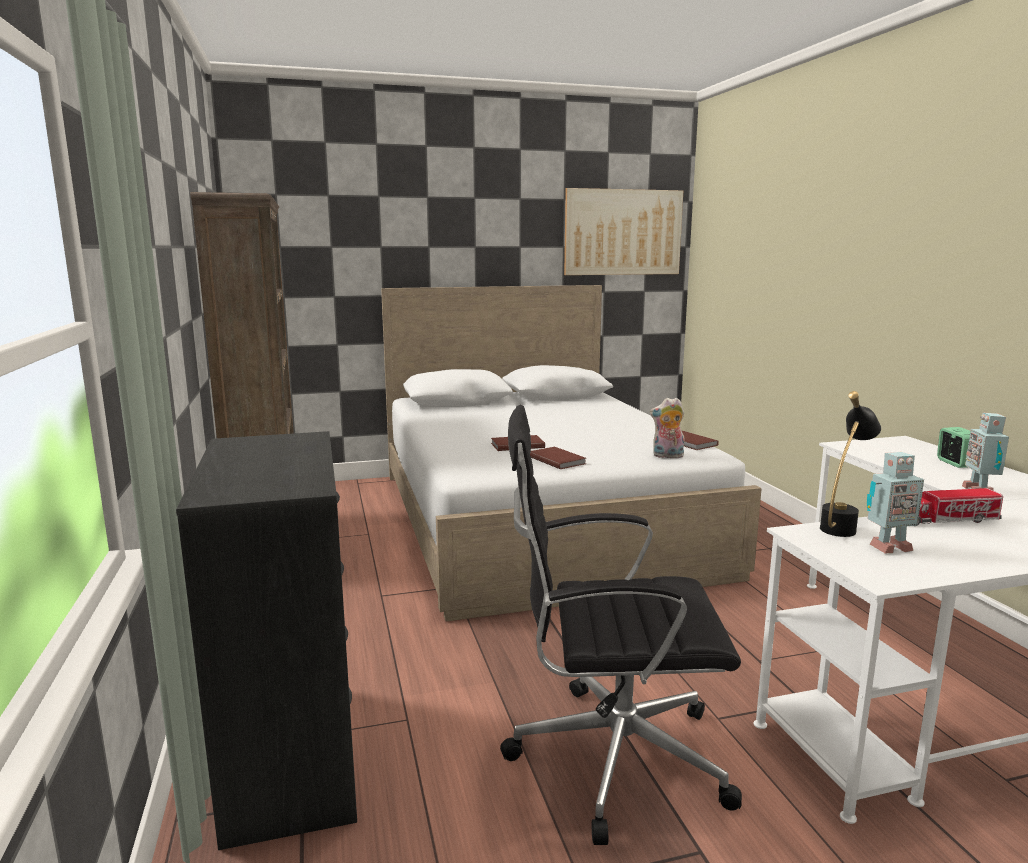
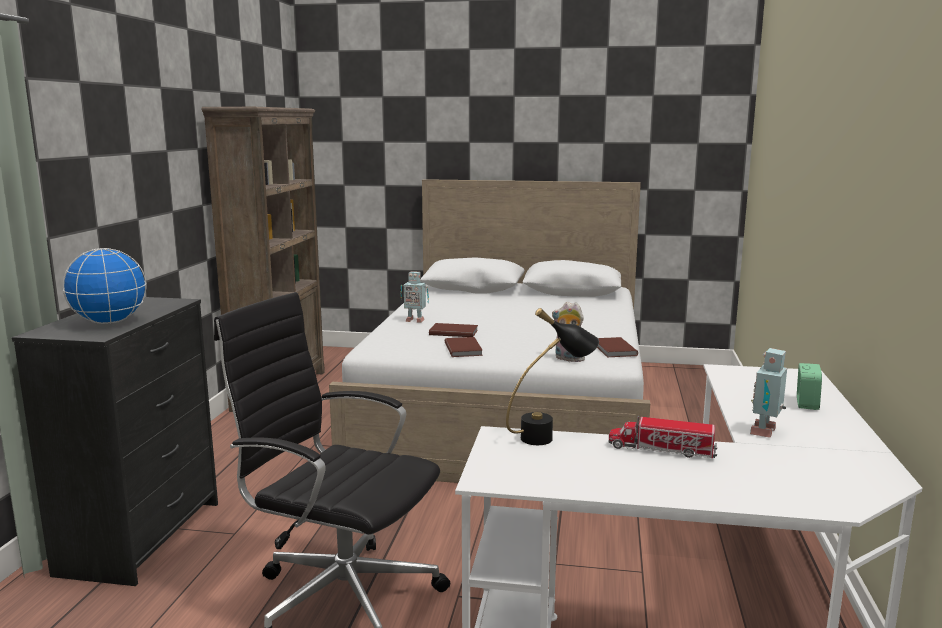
camera: 25 degrees right, 0 degrees up
picture [564,188,683,275] -> none
toy robot [867,452,924,553] -> toy robot moved to [400,271,429,323]
none -> globe [62,248,147,324]

